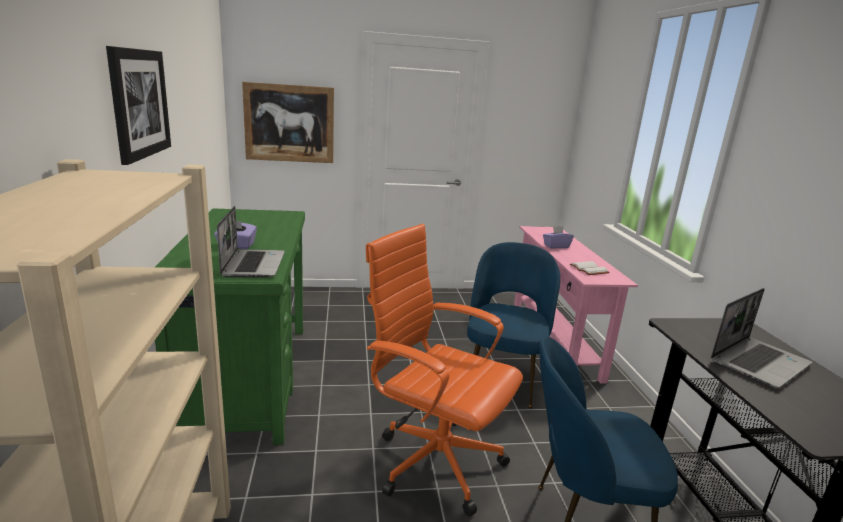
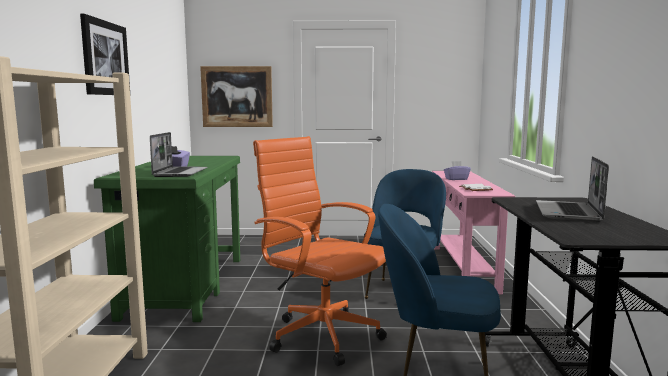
camera: 10 degrees right, 10 degrees down
laptop [711,288,812,388] -> laptop turned 135 degrees clockwise [536,156,609,222]

